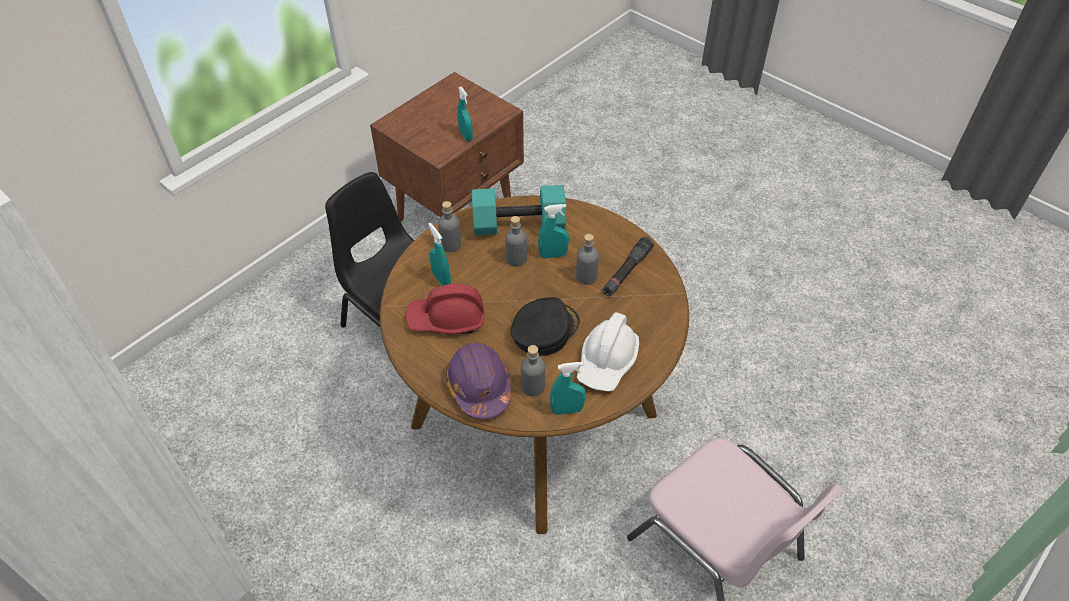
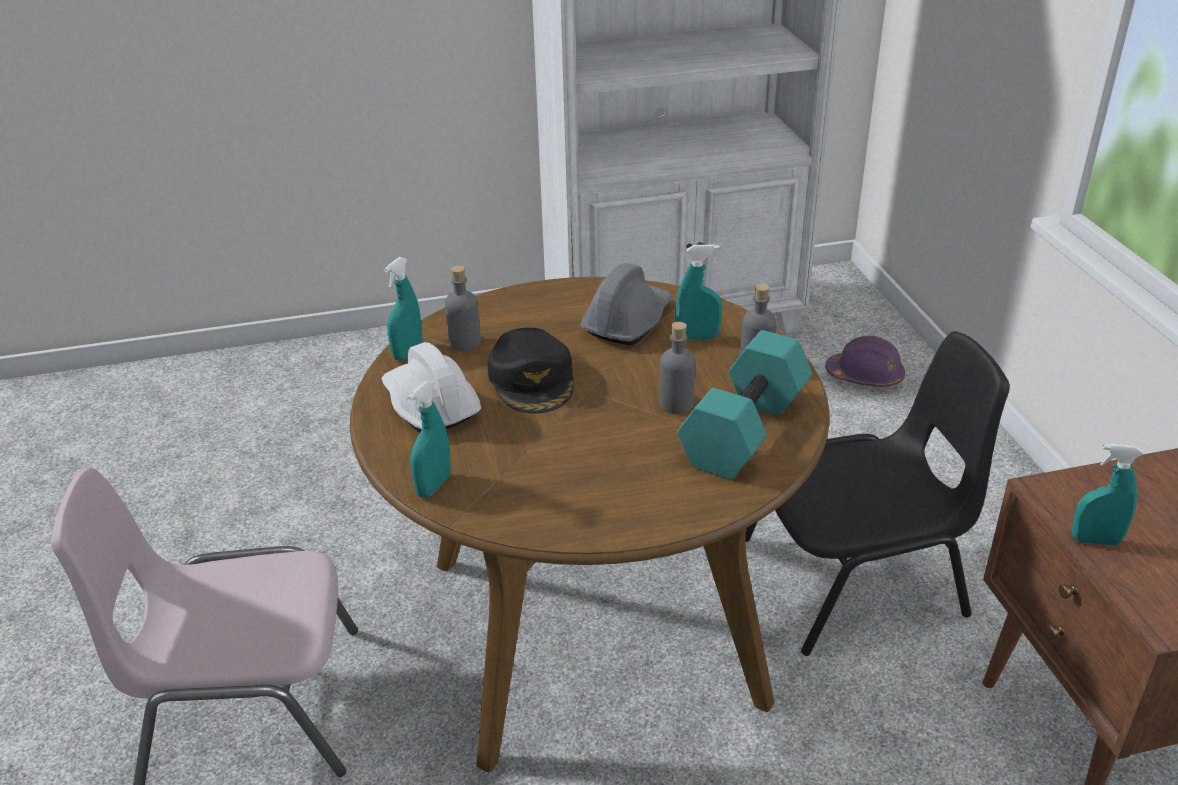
camera: 125 degrees right, 15 degrees down
red hard hat [406,284,484,334] -> grey hard hat [580,263,672,345]
purple hard hat [445,343,511,419] -> purple hard hat moved to [825,336,905,387]
turquoise spray bottle [538,204,569,258] -> turquoise spray bottle moved to [407,381,451,498]
grey bottle [576,234,599,285] -> none
black flashlight [602,237,654,296] -> none

